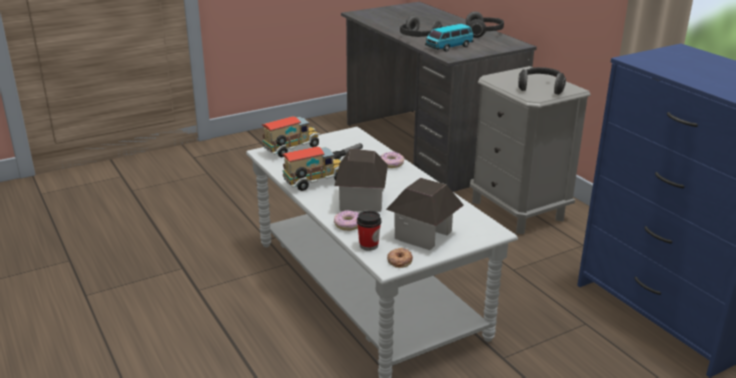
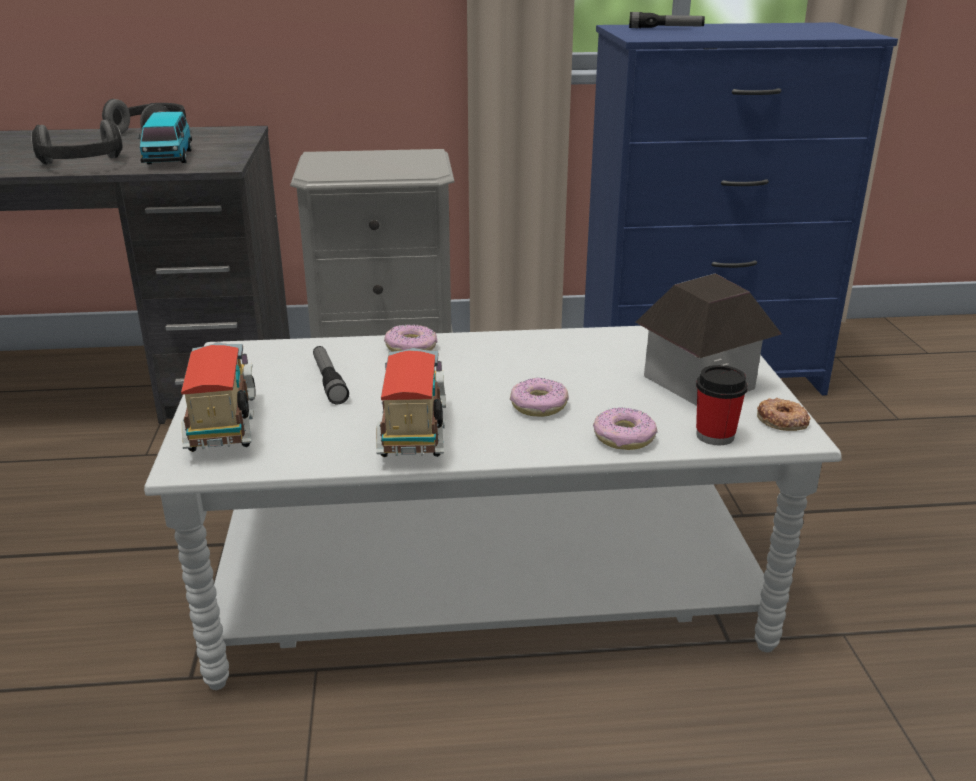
camera: 65 degrees left, 0 degrees up
toy house [334,149,388,212] -> donut [510,378,569,417]
headphones [518,67,566,95] -> none
none -> flashlight [629,12,705,28]

